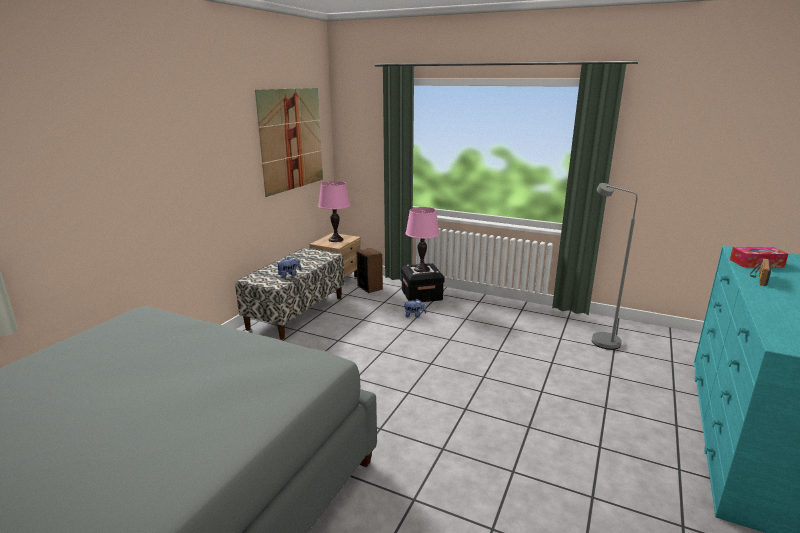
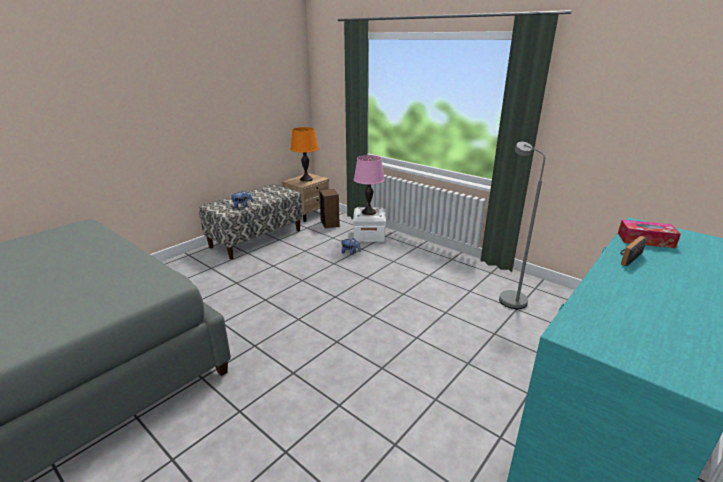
camera: 15 degrees right, 5 degrees up
picture [255,88,323,197] -> none
pink table lamp [318,181,350,242] -> orange table lamp [290,127,319,182]
black storage box [401,263,445,302] -> white storage box [353,207,386,242]

